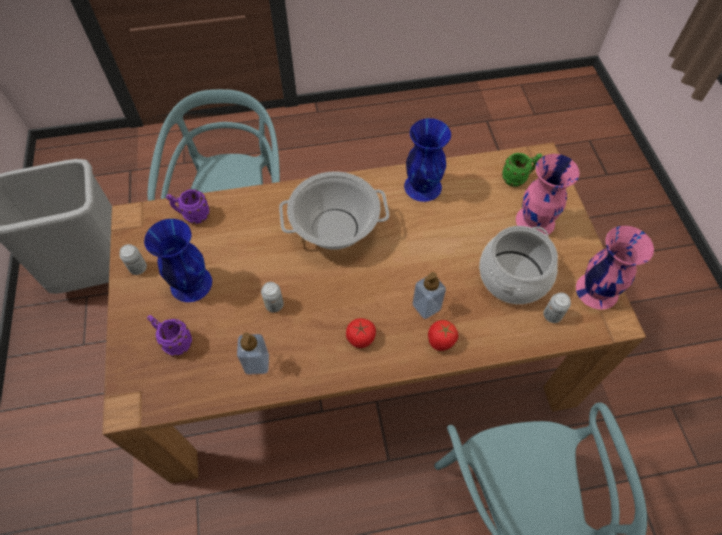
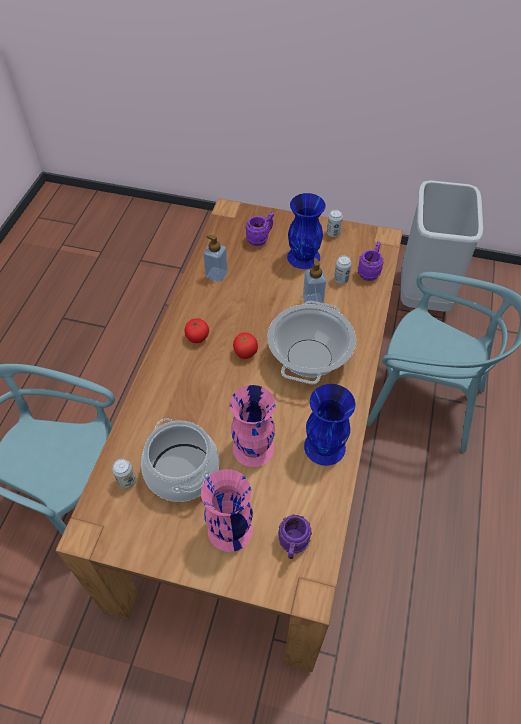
camera: 115 degrees right, 5 degrees down
can [261,282,284,312] -> can moved to [334,256,352,284]
soap dispenser [412,272,446,319] -> soap dispenser moved to [303,258,326,304]
tomato [428,320,458,351] -> tomato moved to [233,332,258,359]
green mug [502,153,542,187] -> purple mug [278,514,312,559]
pink vase [576,226,654,310] -> pink vase moved to [230,385,276,467]

